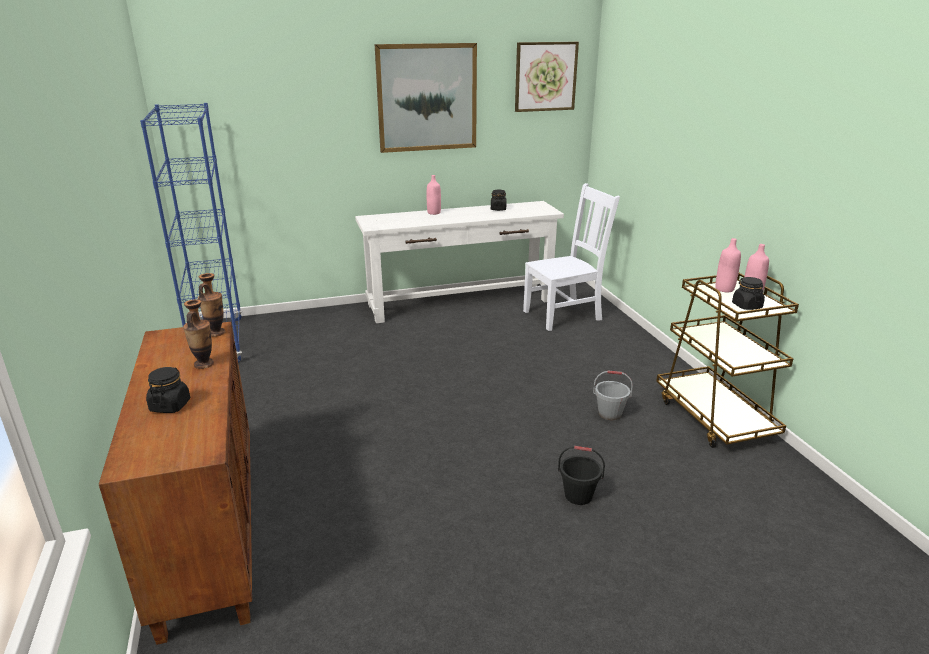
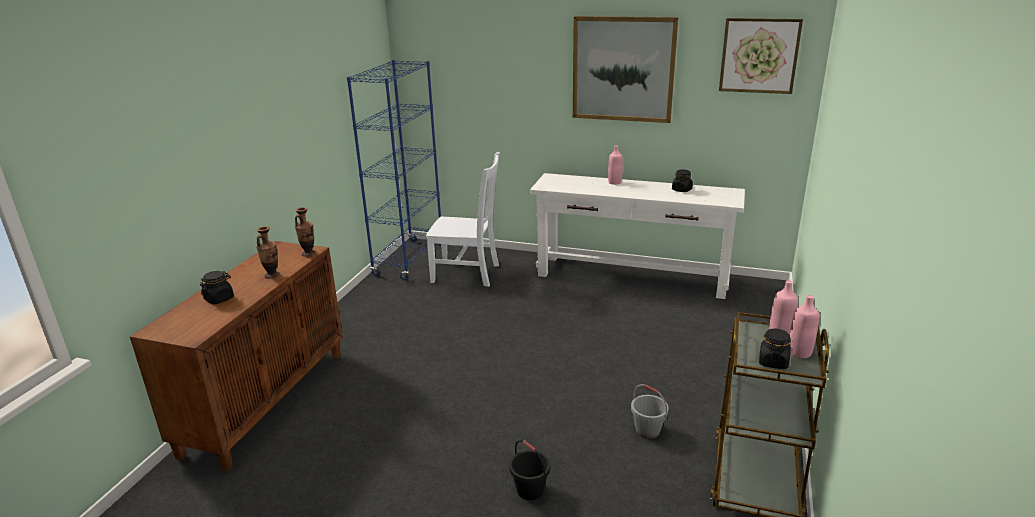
camera: 35 degrees right, 0 degrees up
white chair [523,183,620,331] -> white chair moved to [426,152,500,287]

